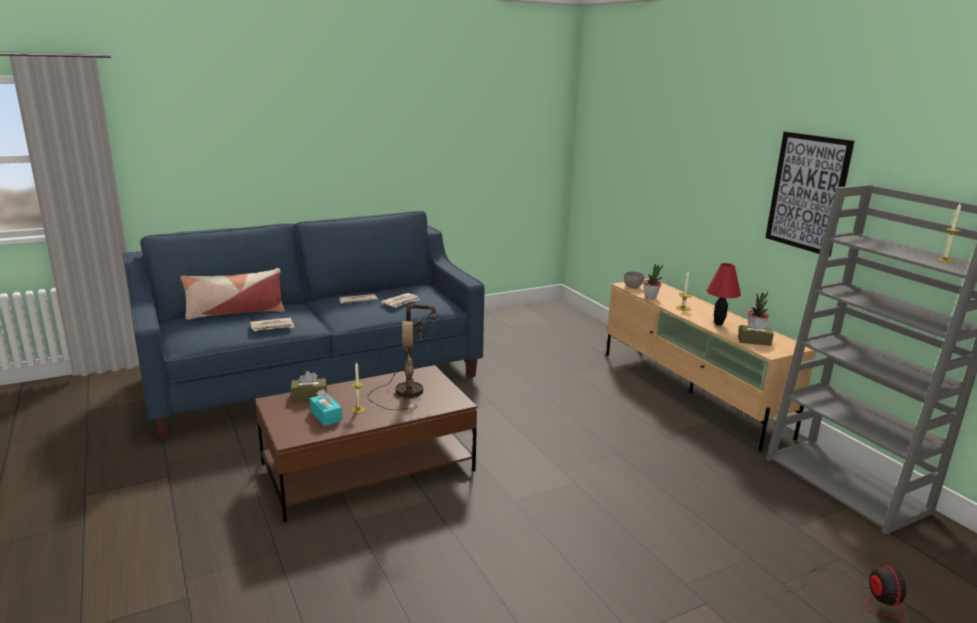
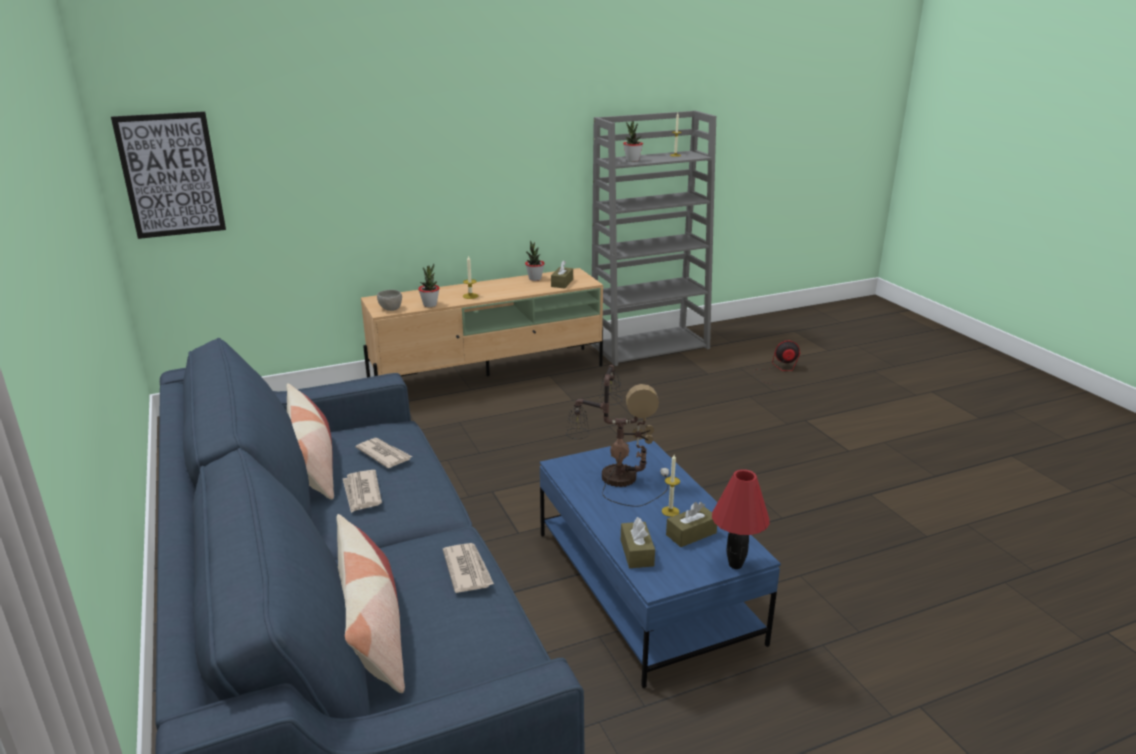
camera: 85 degrees left, 5 degrees up
brown coffee table [255,365,477,522] -> blue coffee table [540,439,781,688]
turquoise tissue box [310,389,342,426] -> brown tissue box [666,502,717,547]
red table lamp [706,263,741,326] -> red table lamp moved to [712,469,769,569]
picture [765,131,854,257] -> picture moved to [111,111,226,239]
none -> pillow [286,383,334,500]
none -> potted plant [623,121,643,162]

